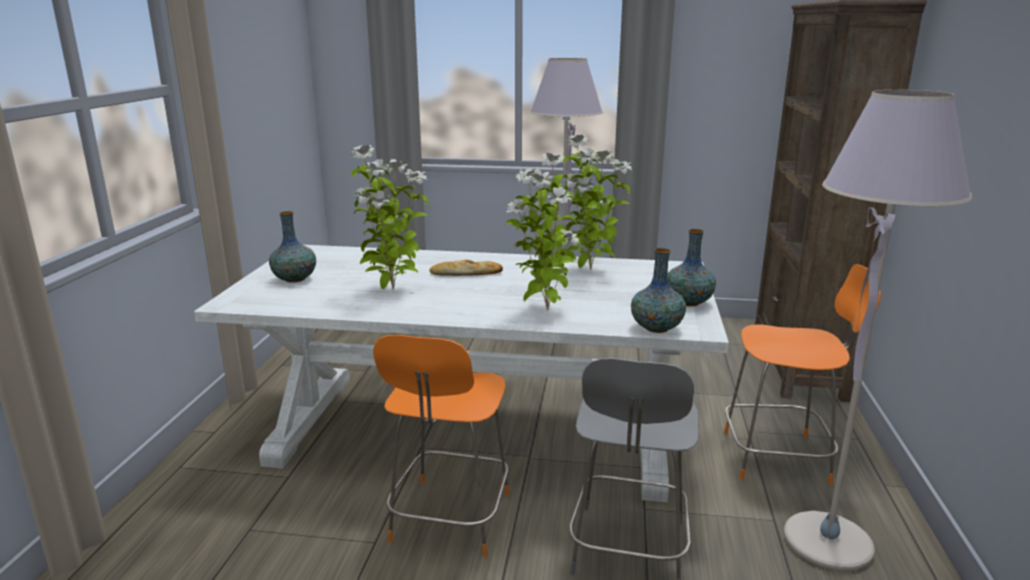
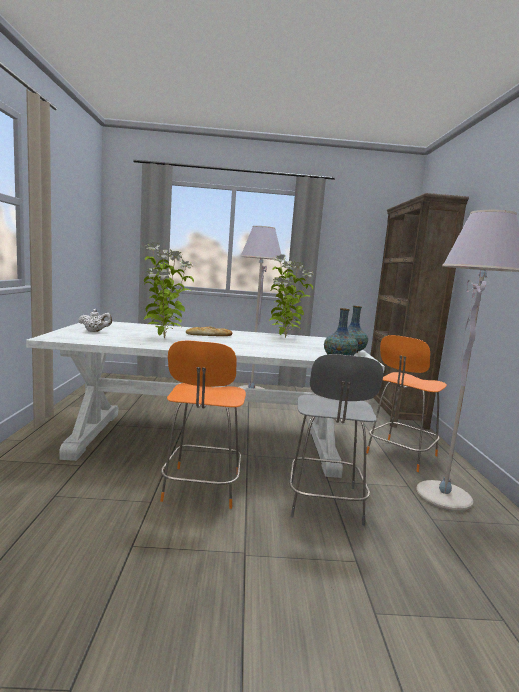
camera: 10 degrees left, 10 degrees down
vase [269,211,316,283] -> white teapot [78,309,112,332]
potted plant [506,153,580,310] -> none
orange chair [724,264,881,485] -> orange chair turned 135 degrees clockwise [366,335,447,472]

